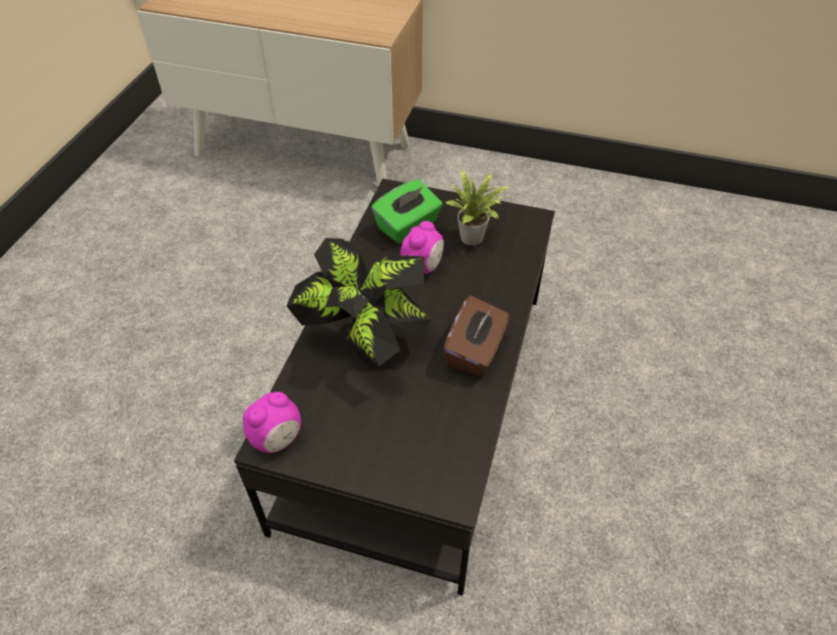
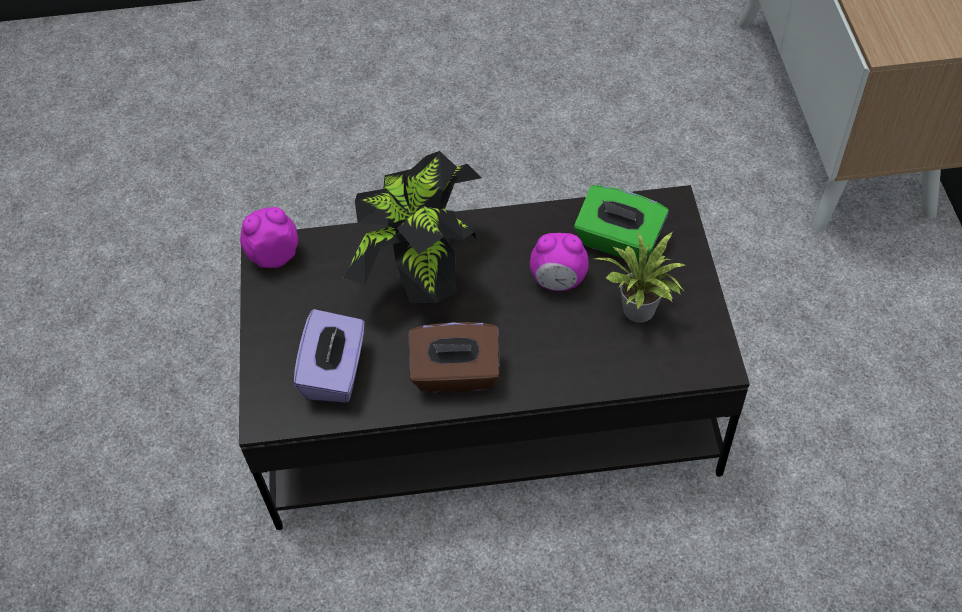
camera: 70 degrees right, 5 degrees up
alarm clock [243,392,301,453] -> alarm clock turned 135 degrees clockwise [240,207,298,268]
none -> purple tissue box [293,309,365,403]

